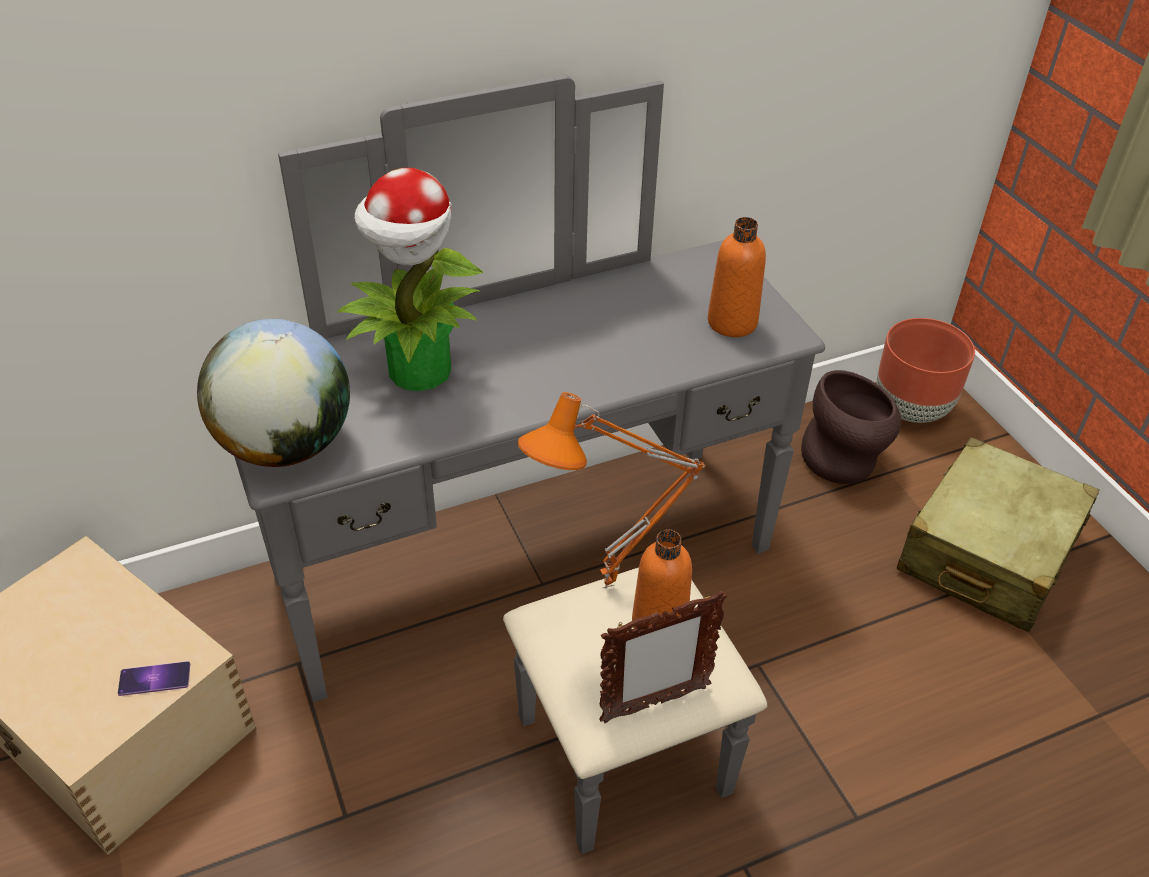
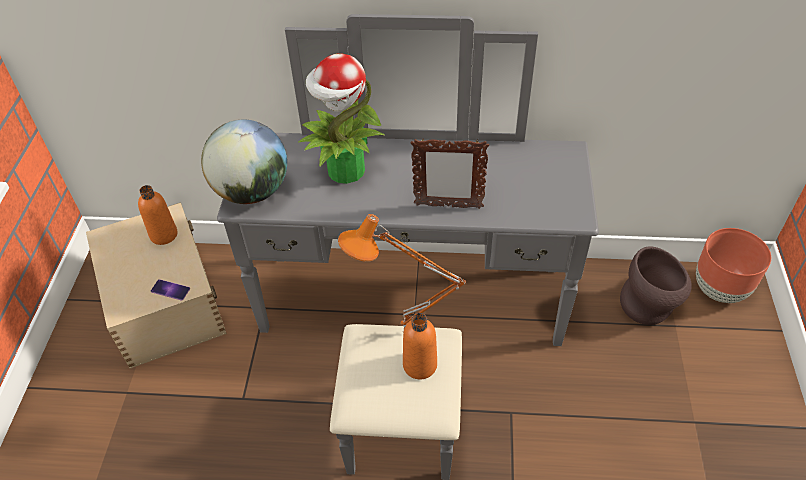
camera: 30 degrees right, 5 degrees up
picture frame [599,591,727,723] -> picture frame moved to [411,139,489,209]
orange bottle [708,217,766,337] -> orange bottle moved to [138,185,177,245]
beige suitcase [897,437,1099,632] -> none

